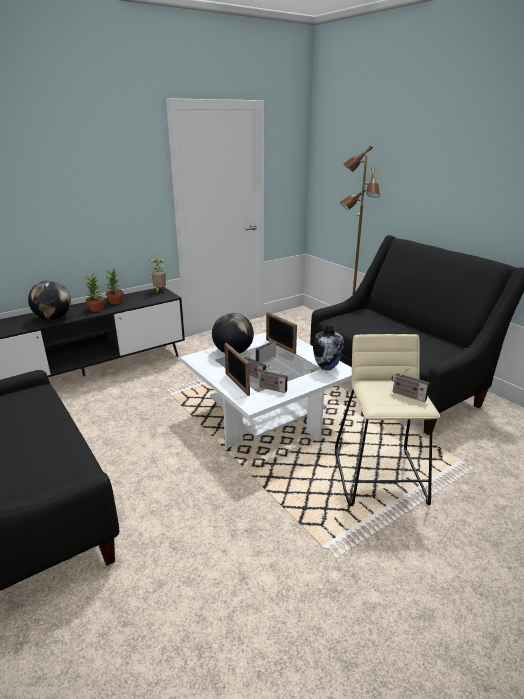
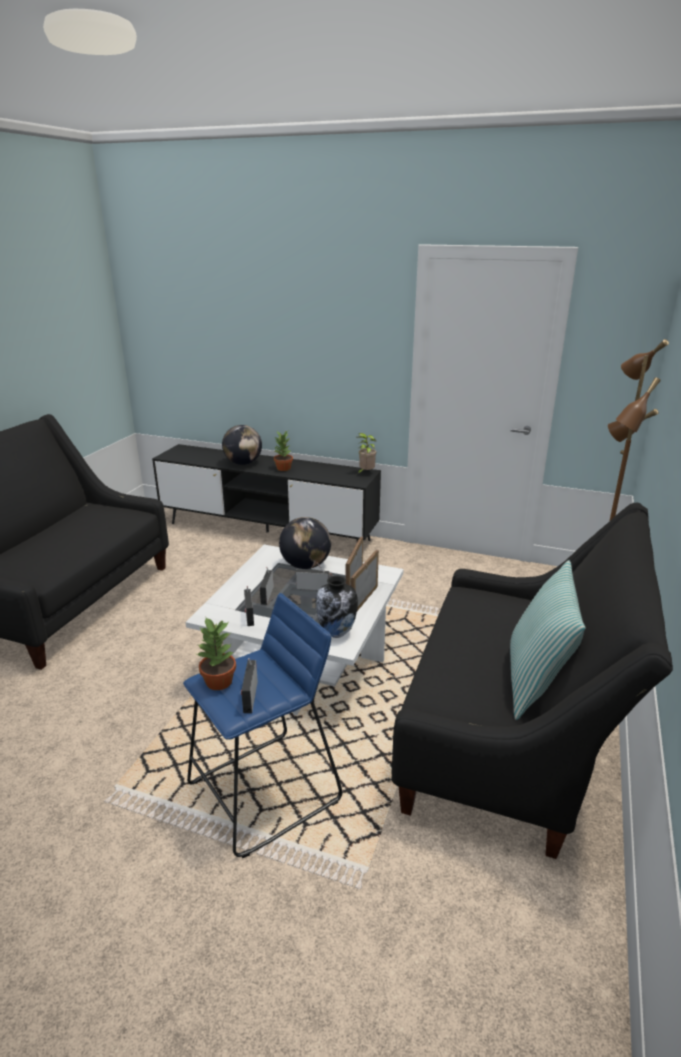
camera: 55 degrees right, 0 degrees up
potted plant [104,268,124,304] -> potted plant moved to [197,618,236,690]
picture frame [224,343,250,396] -> picture frame moved to [351,550,379,611]
beige stool [335,334,440,506] -> blue stool [183,593,342,858]
none -> pillow [510,560,586,720]

